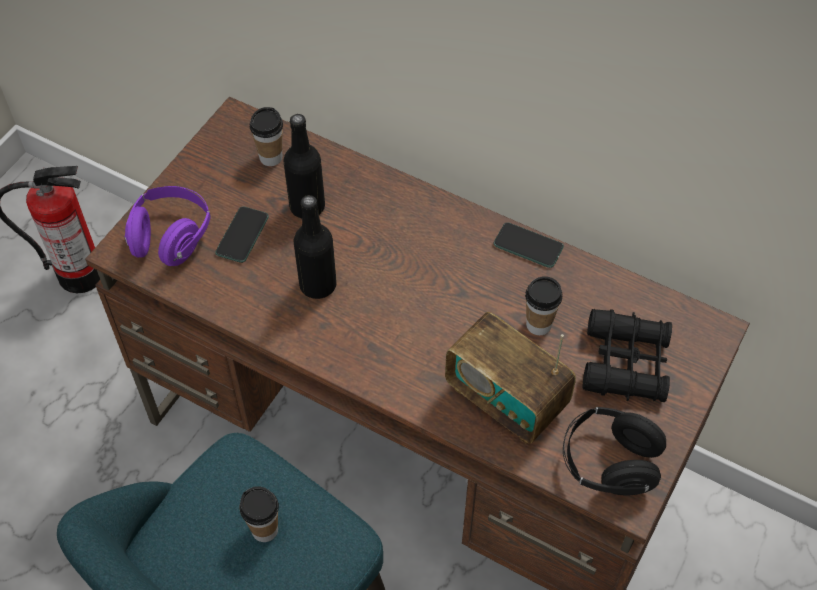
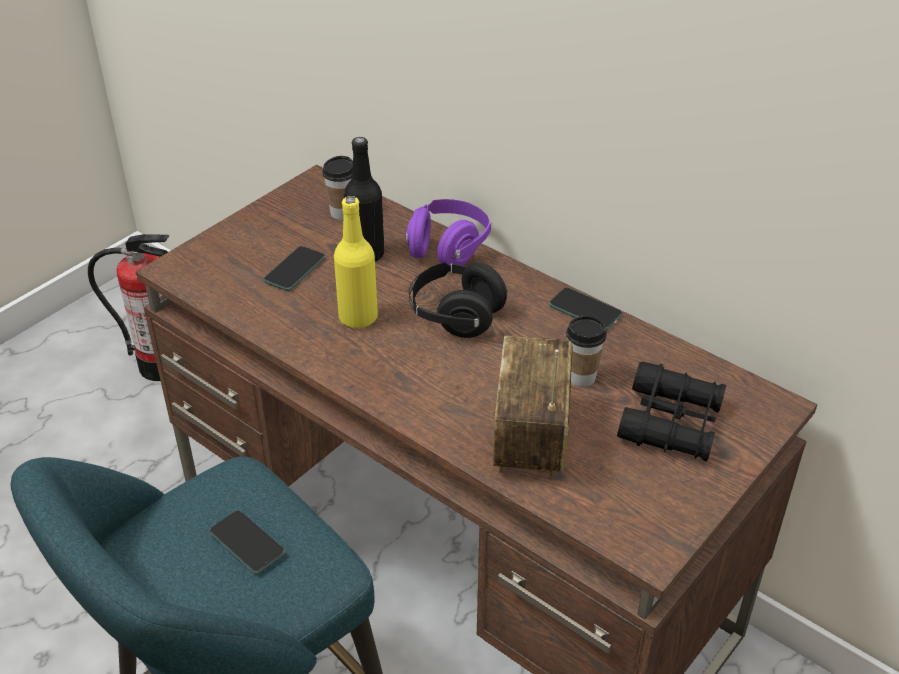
camera: 10 degrees right, 15 degrees down
purple headphones [124,186,211,266] -> purple headphones moved to [406,199,491,266]
cup [240,486,279,542] -> phone [209,510,285,574]
black bottle [294,195,337,299] -> yellow bottle [334,196,378,328]
radio [445,312,576,444] -> radio turned 45 degrees clockwise [493,336,572,478]
black headphones [563,407,666,495] -> black headphones moved to [409,262,508,338]

